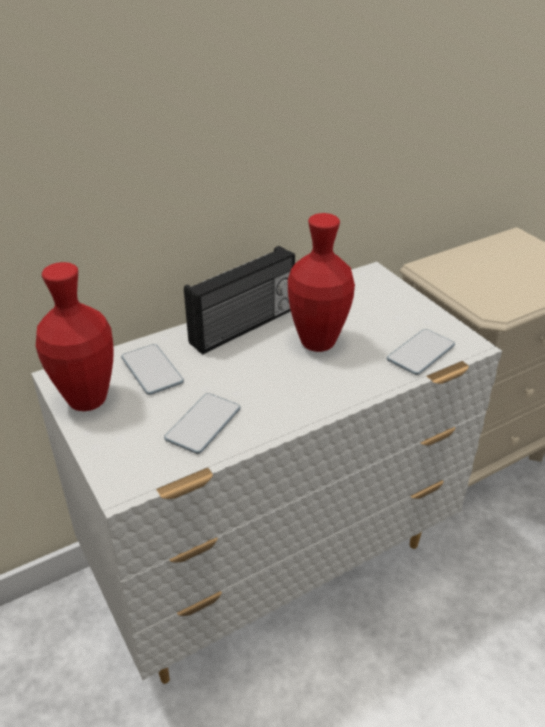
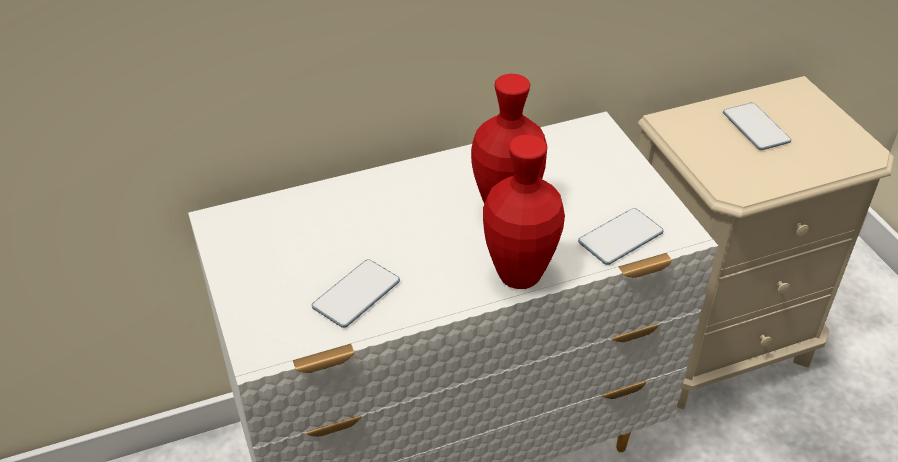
camera: 10 degrees right, 5 degrees up
red vase [36,262,113,411] -> red vase moved to [483,135,565,289]
phone [121,344,184,395] -> phone moved to [723,103,791,150]
radio [184,246,295,354] -> none

